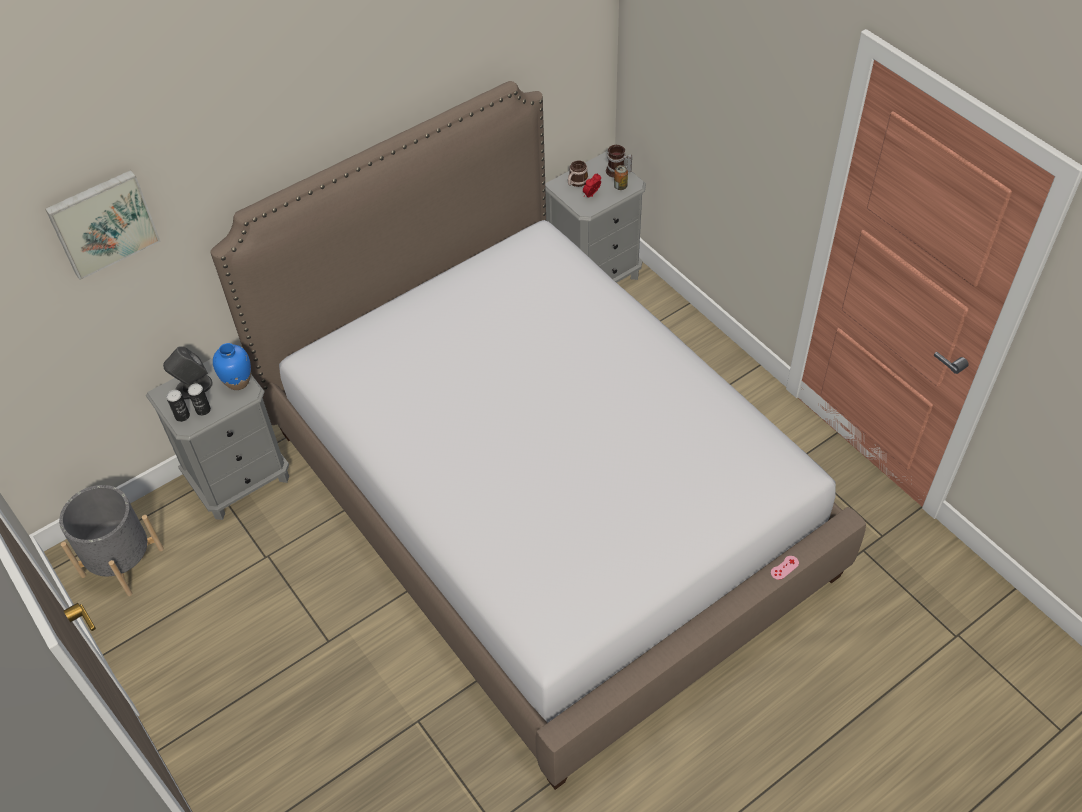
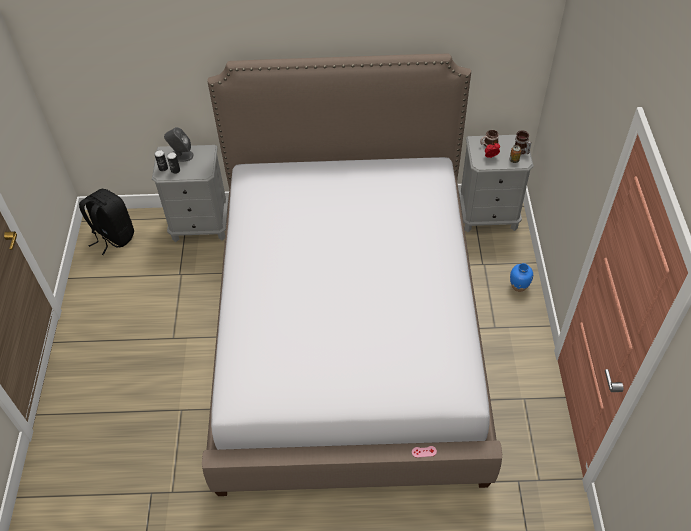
camera: 35 degrees right, 0 degrees up
picture [45,170,161,280] -> none
grey planter [59,485,164,596] -> black backpack [79,189,134,255]
blue vase [213,343,251,390] -> blue vase moved to [510,263,533,292]

